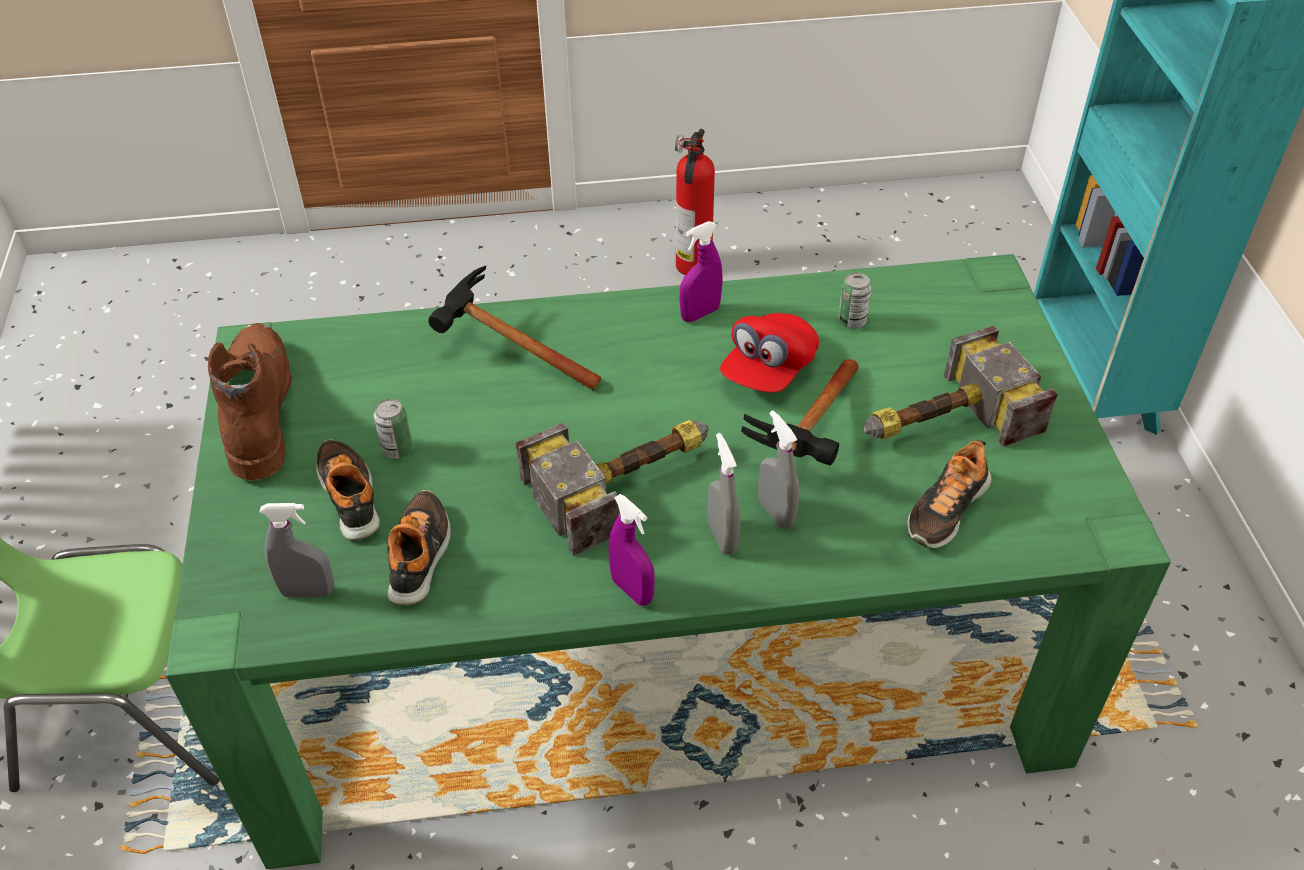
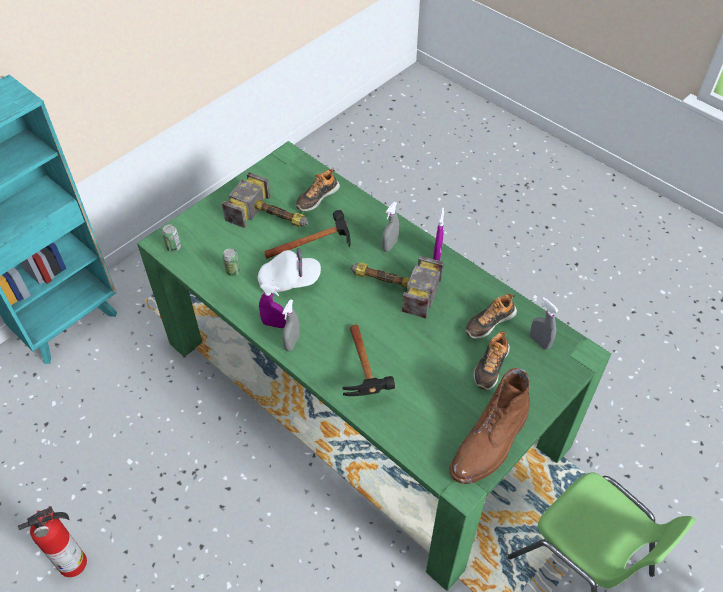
camera: 130 degrees left, 5 degrees up
can [374,399,413,459] -> can moved to [162,224,181,252]
red cap [720,313,819,393] -> white cap [258,248,321,293]
grey spray bottle [758,410,799,529] -> grey spray bottle moved to [282,299,300,351]
shoe [907,440,992,548] -> shoe turned 135 degrees clockwise [296,169,340,211]

